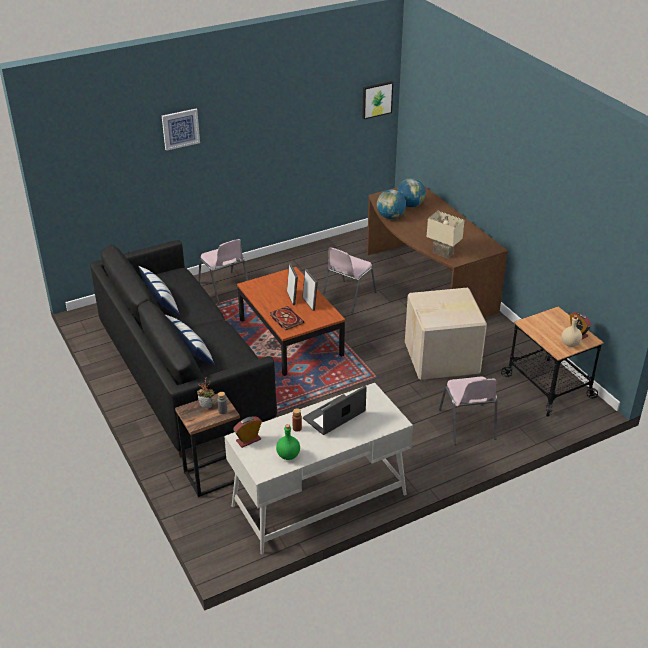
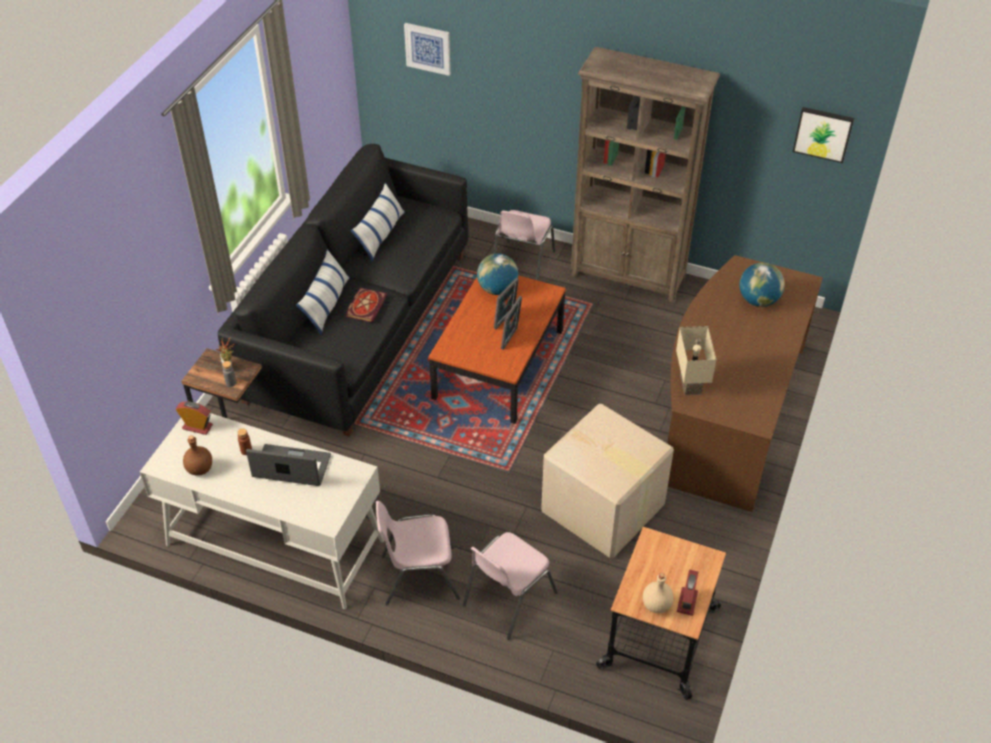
camera: 50 degrees right, 10 degrees up
picture [162,109,200,151] -> picture moved to [404,23,451,76]
book [270,306,304,330] -> book moved to [346,288,387,323]
green bottle [276,424,300,460] -> brown bottle [183,435,212,475]
pink chair [323,247,377,313] -> pink chair moved to [376,501,460,605]
globe [377,190,406,219] -> globe moved to [477,253,518,295]
none -> brown bookcase [570,47,720,304]

